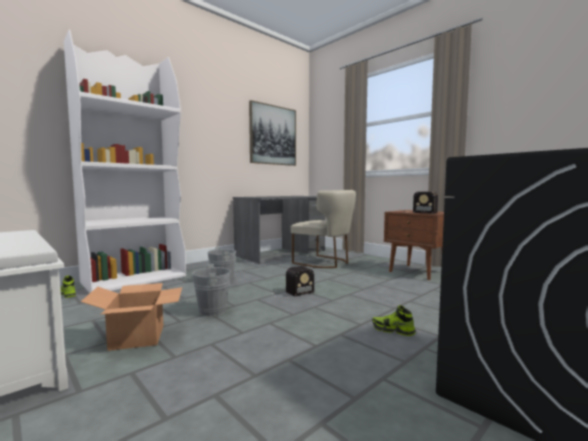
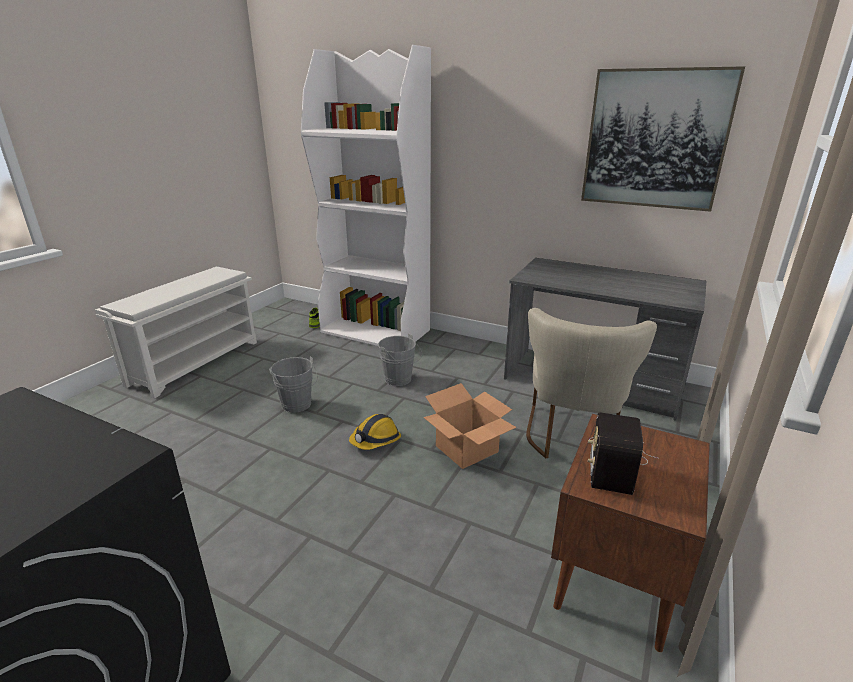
camera: 70 degrees right, 20 degrees up
cardboard box [81,283,182,351] -> cardboard box moved to [423,383,516,469]
radio [272,266,314,299] -> hard hat [349,414,401,450]
shoe [372,305,415,336] -> none

